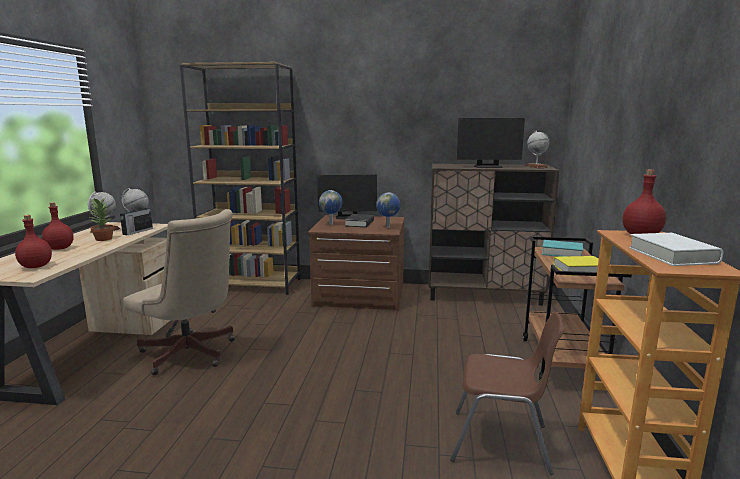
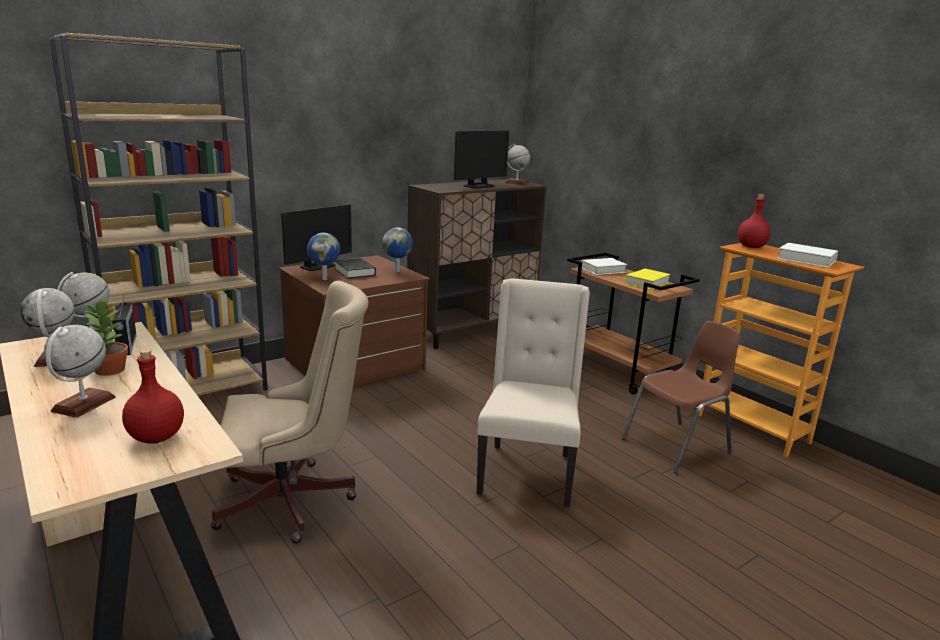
camera: 45 degrees left, 5 degrees up
red bottle [42,203,74,250] -> globe [44,325,116,418]
turquoise book [542,240,583,257] -> white book [581,258,627,275]
none -> beige chair [477,279,590,507]

